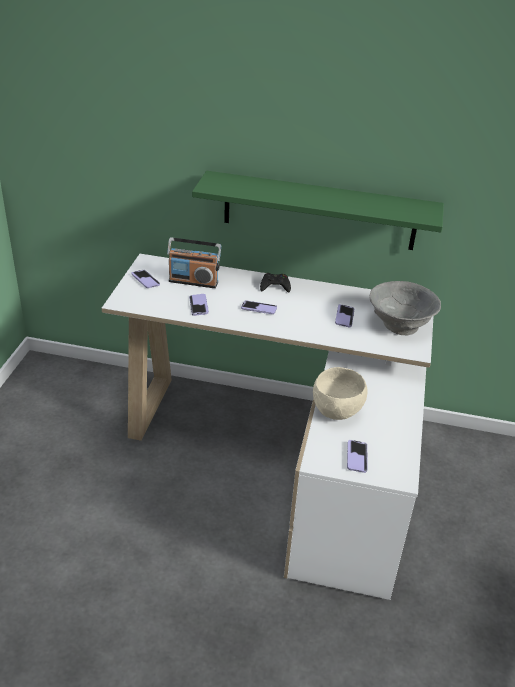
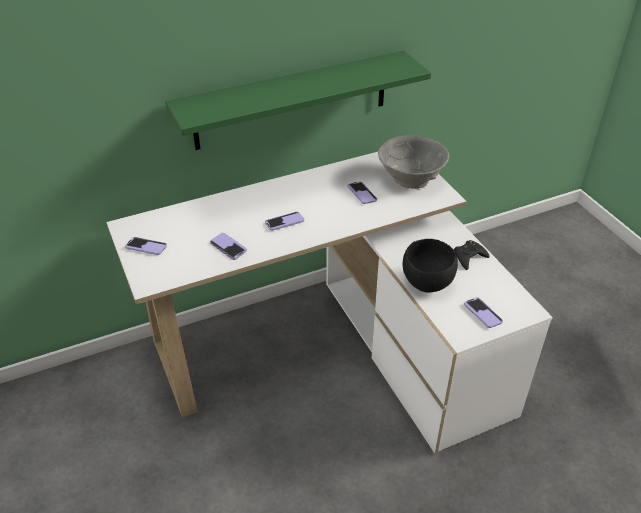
camera: 35 degrees left, 5 degrees up
radio [167,237,221,288] -> none
black game controller [260,273,291,293] -> black game controller moved to [454,240,490,270]
beige bowl [313,367,368,420] -> black bowl [403,239,458,293]

